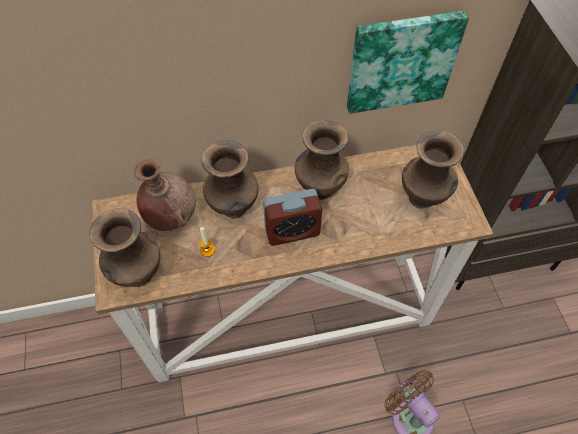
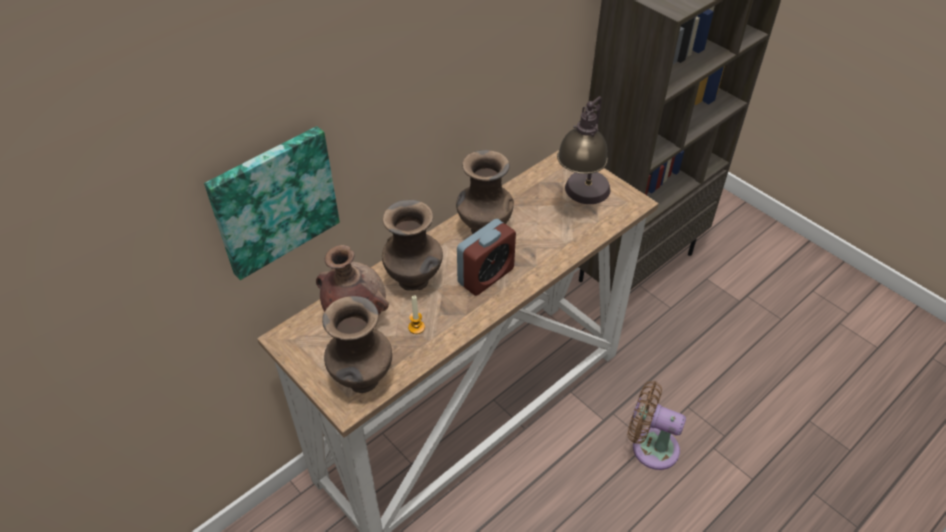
camera: 30 degrees left, 10 degrees down
picture [347,11,469,114] -> picture moved to [204,126,340,280]
brown vase [402,131,464,209] -> table lamp [557,96,610,204]

